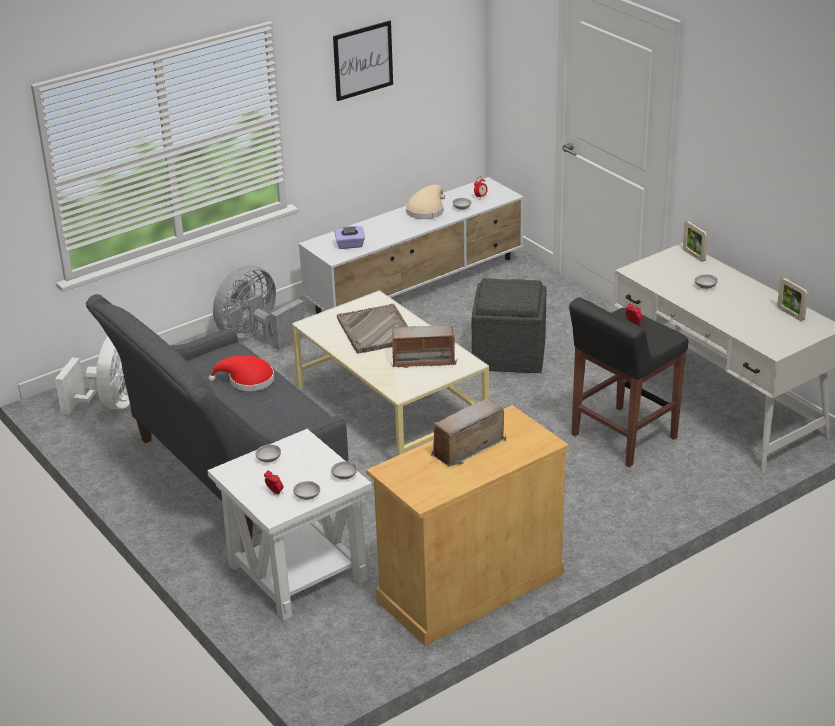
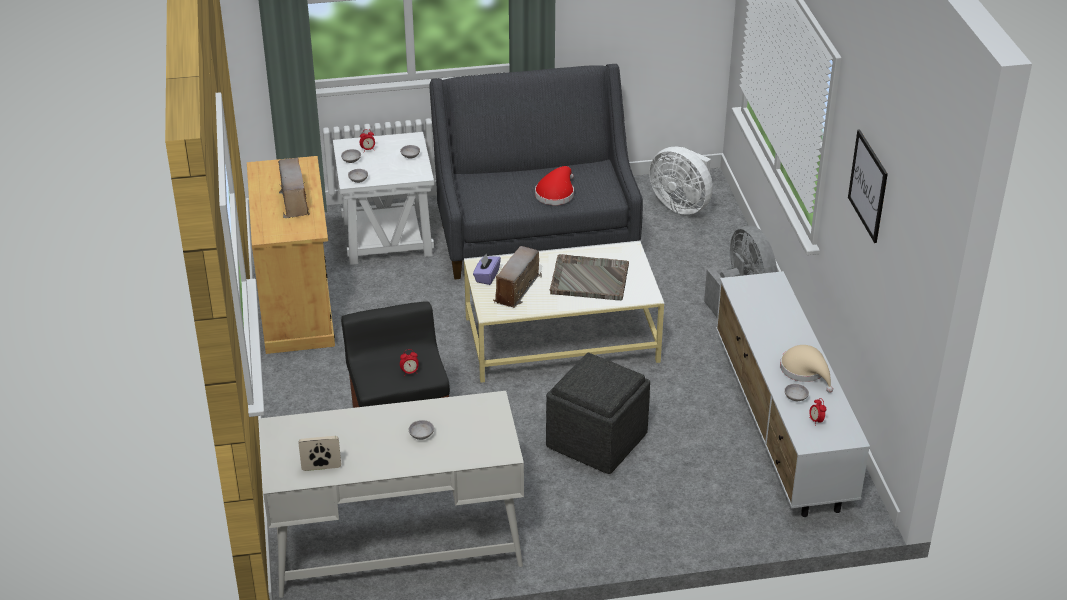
camera: 115 degrees right, 5 degrees up
purple tissue box [334,226,365,249] -> purple tissue box moved to [473,254,501,285]
picture frame [683,221,708,262] -> none

